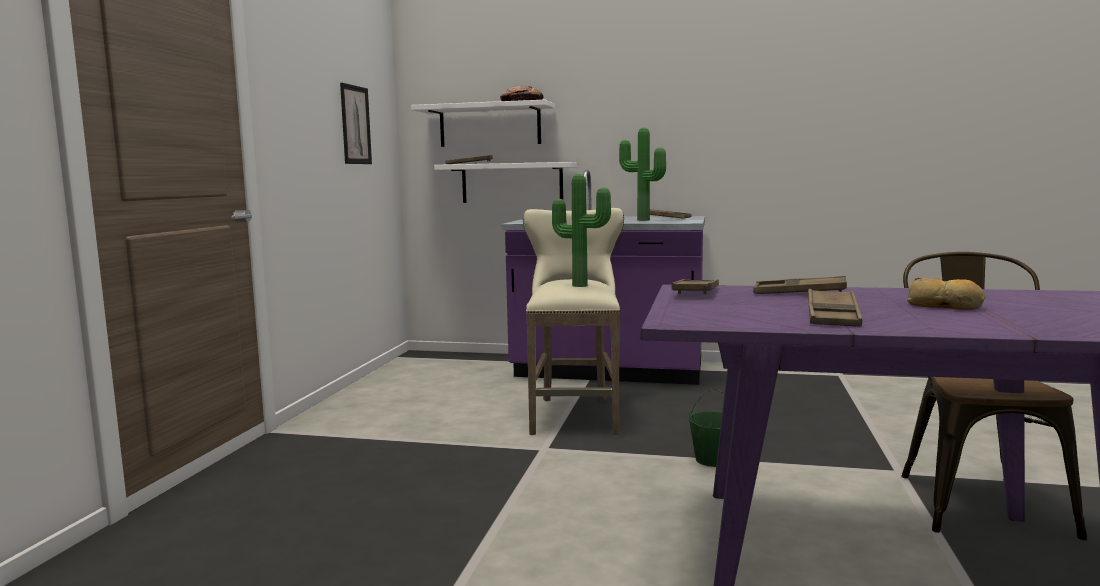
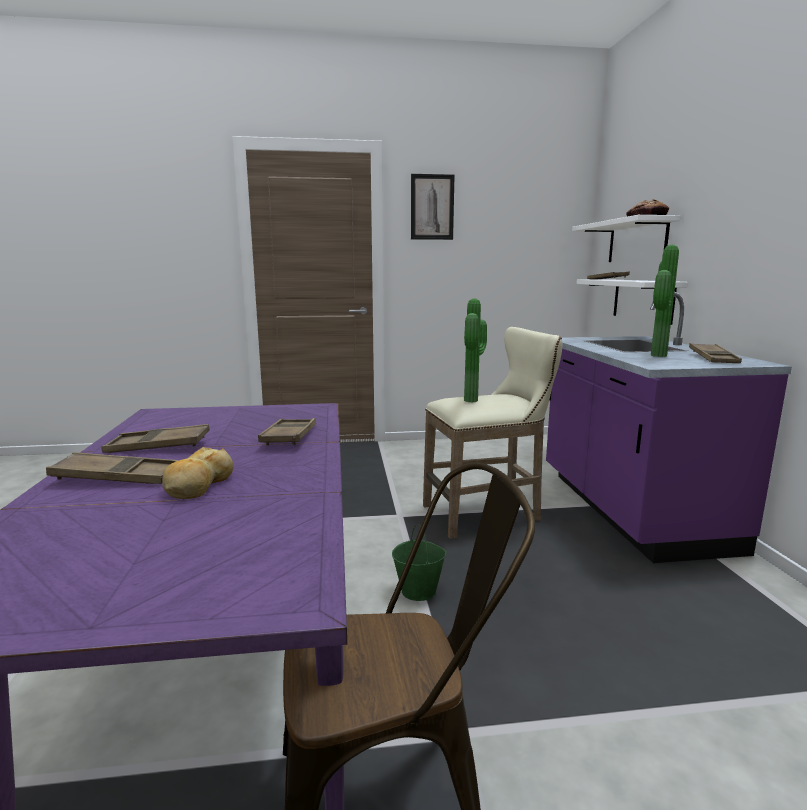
camera: 70 degrees right, 5 degrees up
picture [340,83,372,164] -> picture moved to [411,174,455,240]
brown tray [671,279,719,295] -> brown tray moved to [46,452,179,484]

